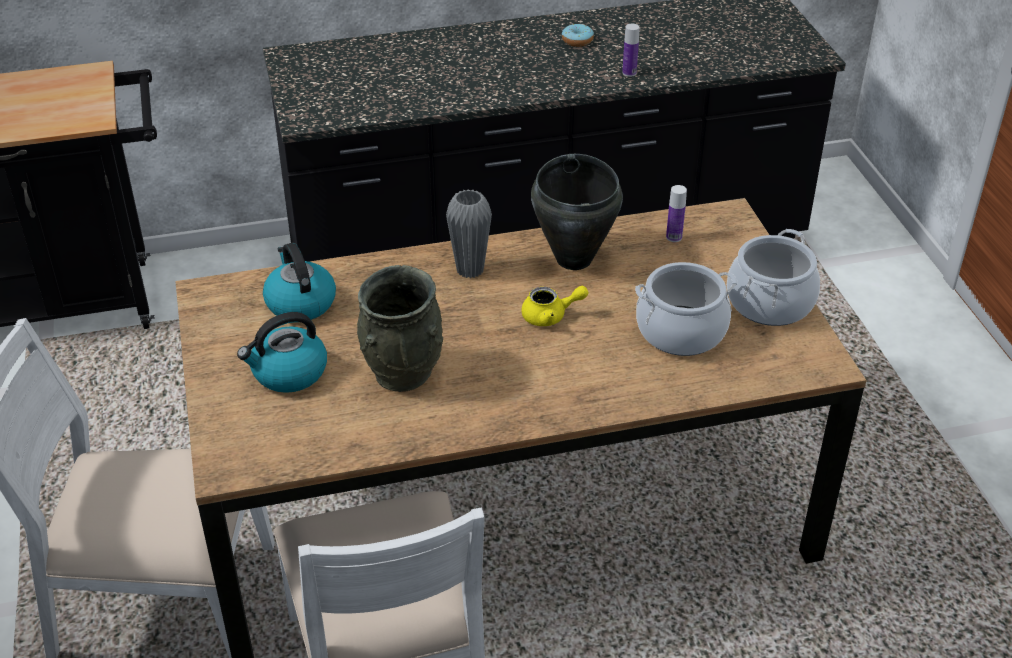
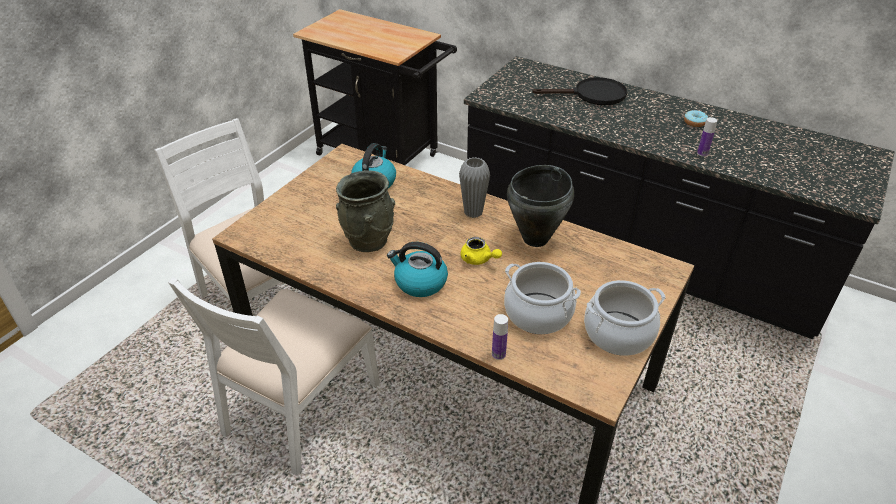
camera: 45 degrees right, 0 degrees up
kettle [237,312,327,393] -> kettle moved to [387,242,448,297]
bottle [666,185,687,242] -> bottle moved to [492,314,508,360]
none -> black frying pan [532,77,627,105]

